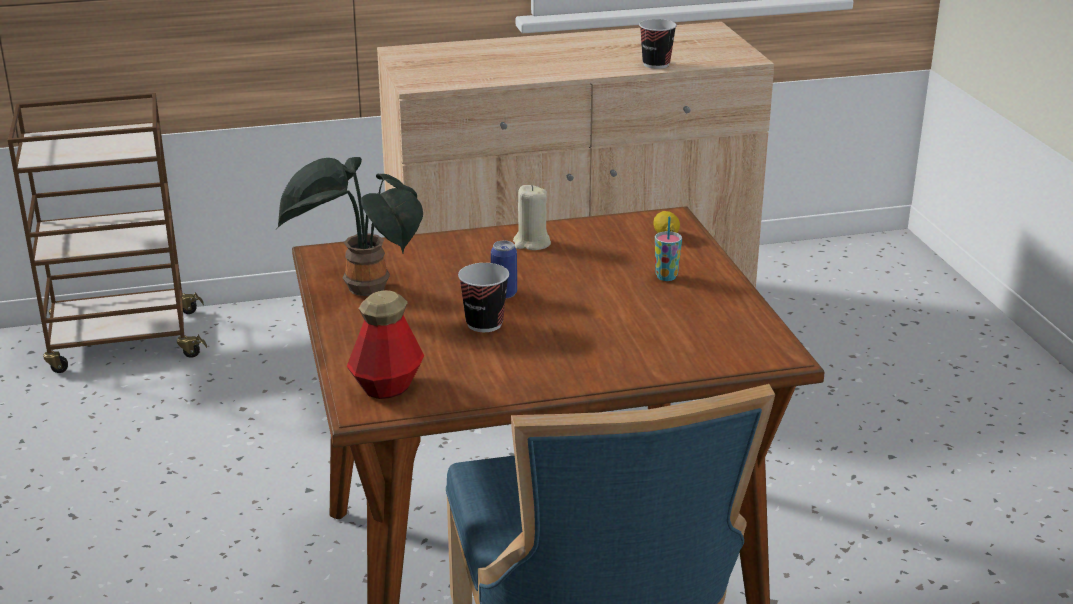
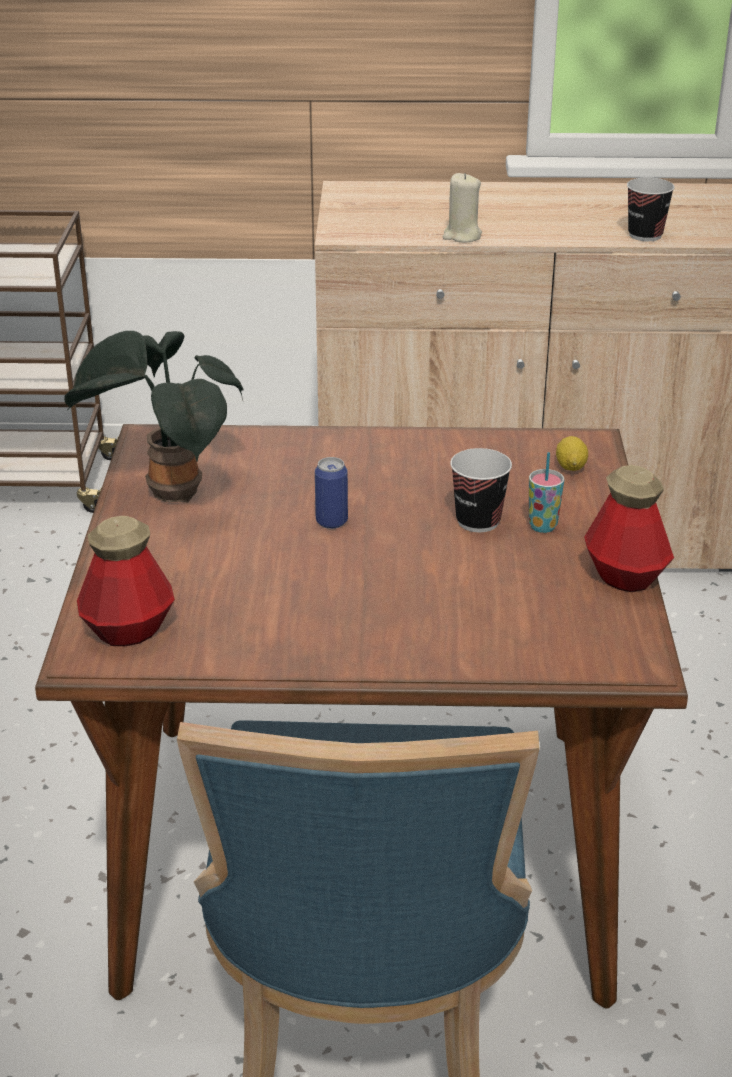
camera: 15 degrees right, 5 degrees up
cup [458,263,509,332] -> cup moved to [450,448,512,532]
beige candle [513,185,551,250] -> beige candle moved to [443,173,482,242]
none -> bottle [584,465,674,592]

